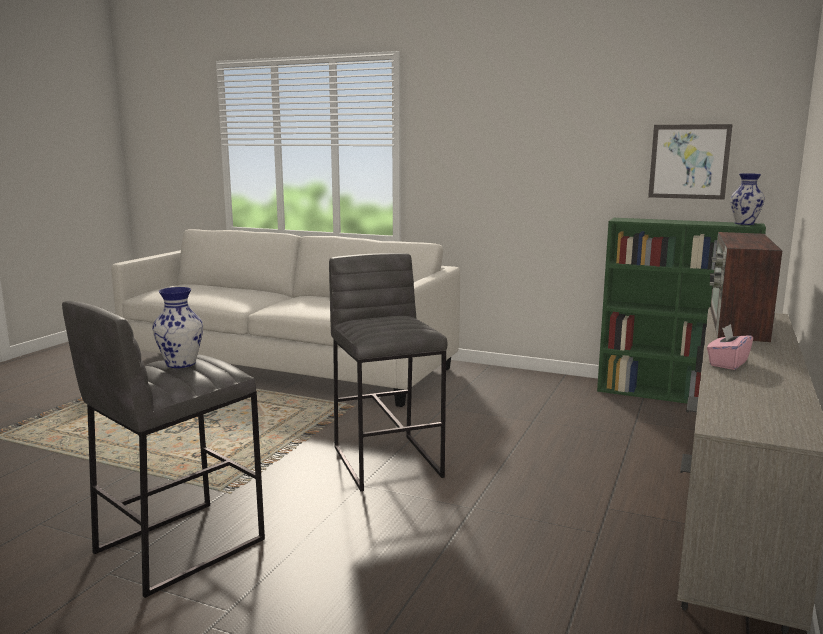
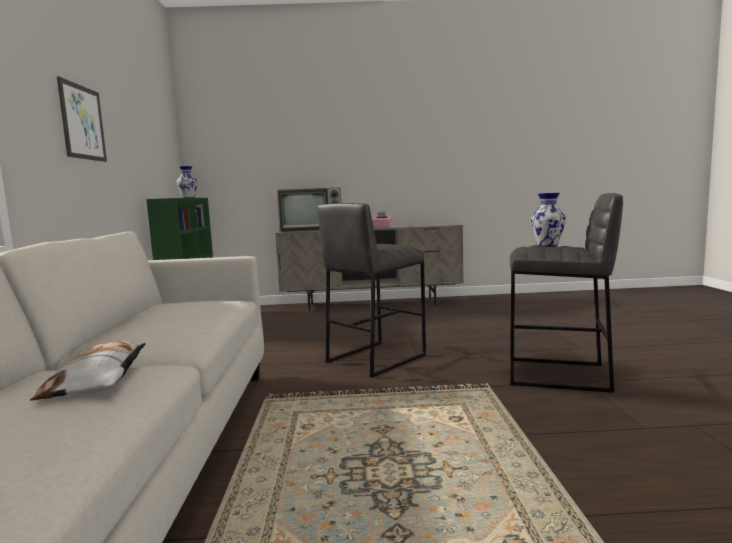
camera: 115 degrees left, 5 degrees down
picture [648,124,733,200] -> picture moved to [57,77,107,162]
none -> pillow [30,341,146,400]

